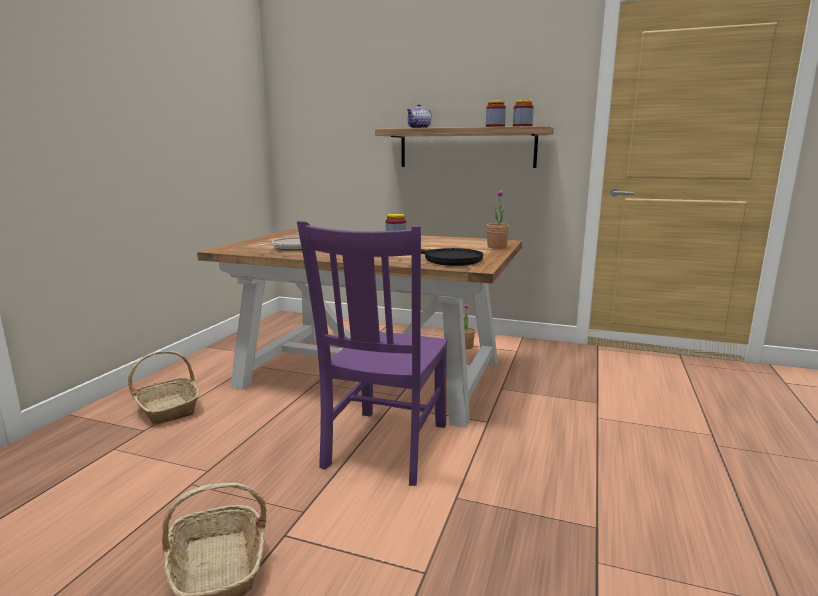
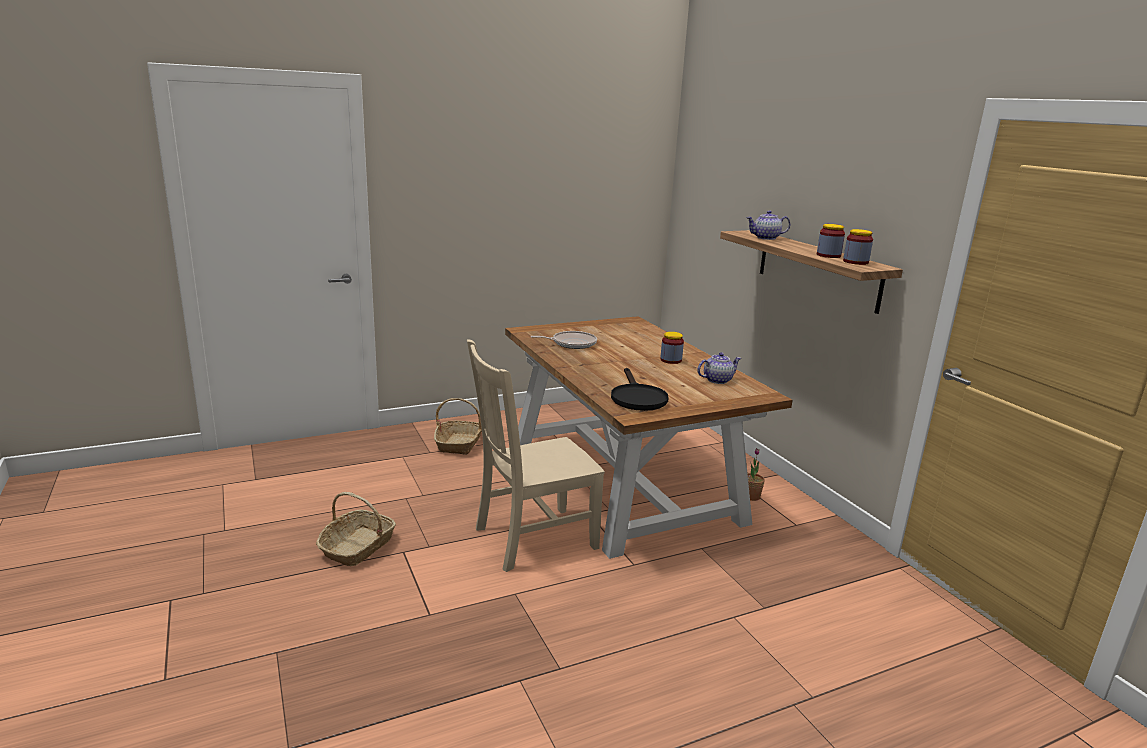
camera: 45 degrees right, 5 degrees up
purple chair [297,221,448,486] -> beige chair [467,339,605,572]
potted plant [487,190,509,249] -> none
none -> teapot [697,352,742,384]

